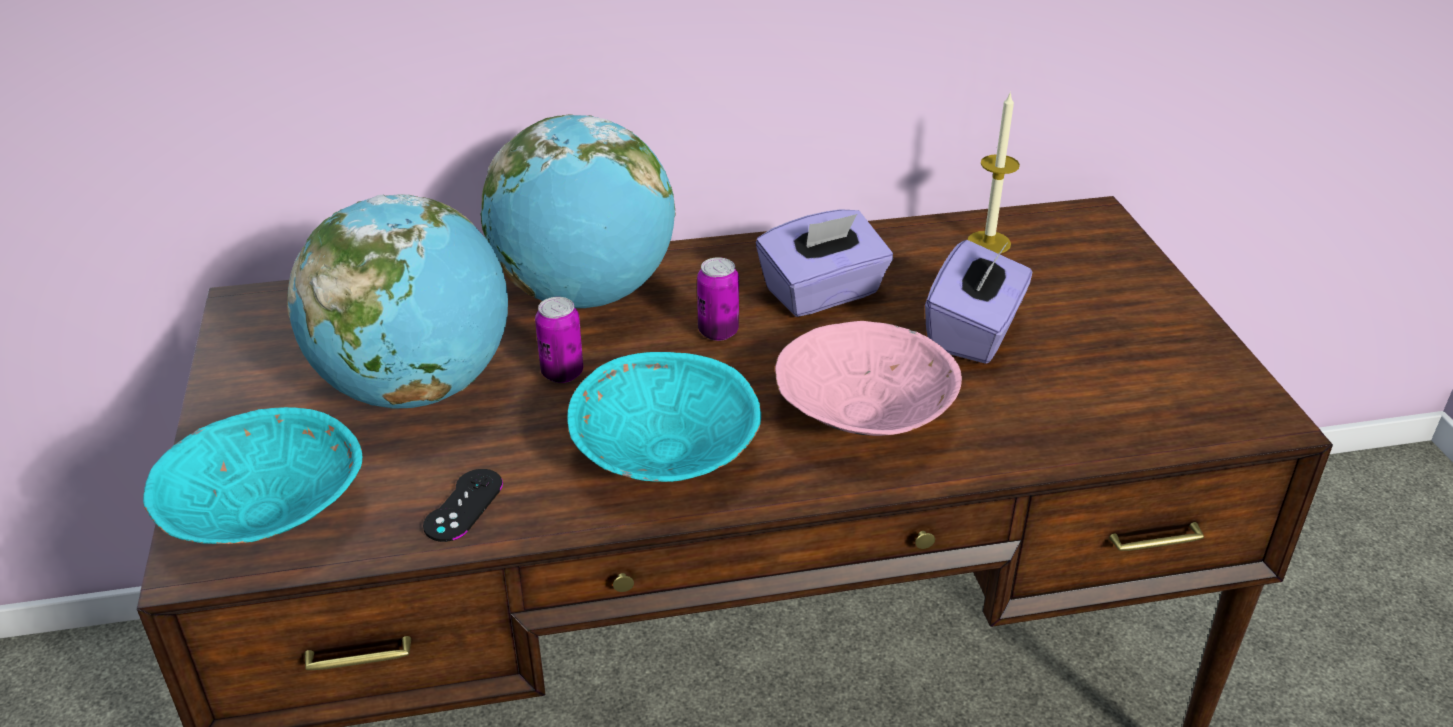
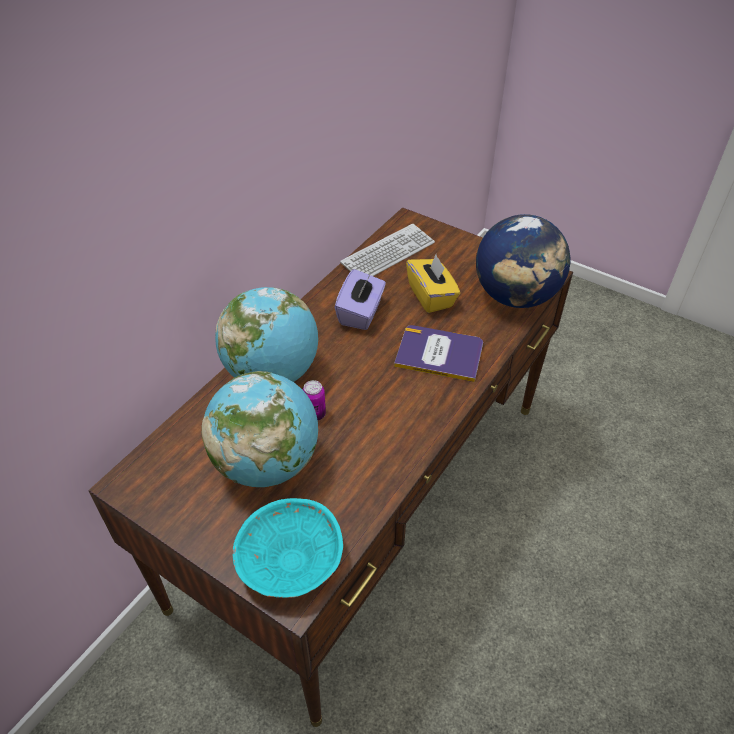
camera: 45 degrees left, 10 degrees up
black game controller [423,469,503,542] -> none
turquoise bowl [567,352,761,482] -> none
can [697,257,739,341] -> none
pink bowl [775,321,962,436] -> book [394,325,483,382]
purple tissue box [925,240,1033,364] -> yellow tissue box [406,255,460,313]
candle [967,91,1020,254] -> keyboard [340,224,435,276]
none -> globe [476,214,571,308]

